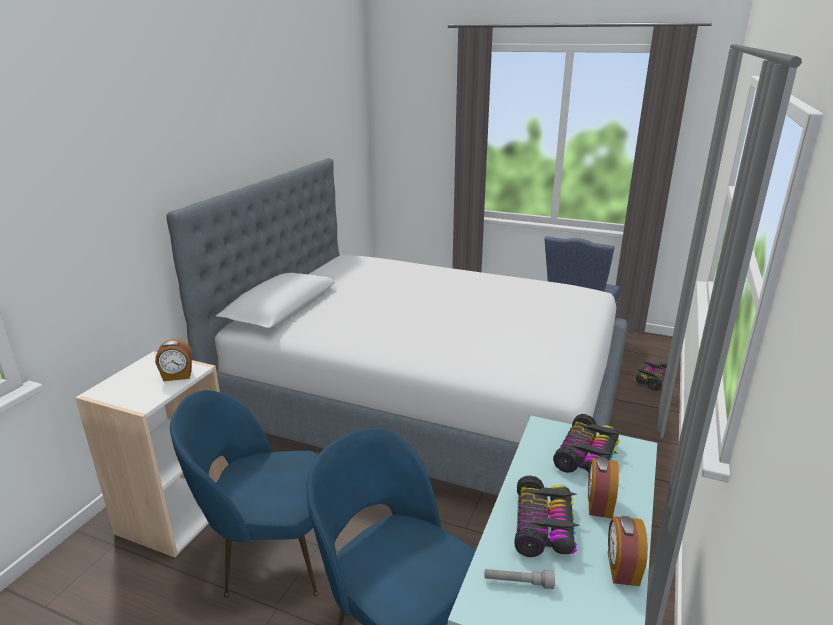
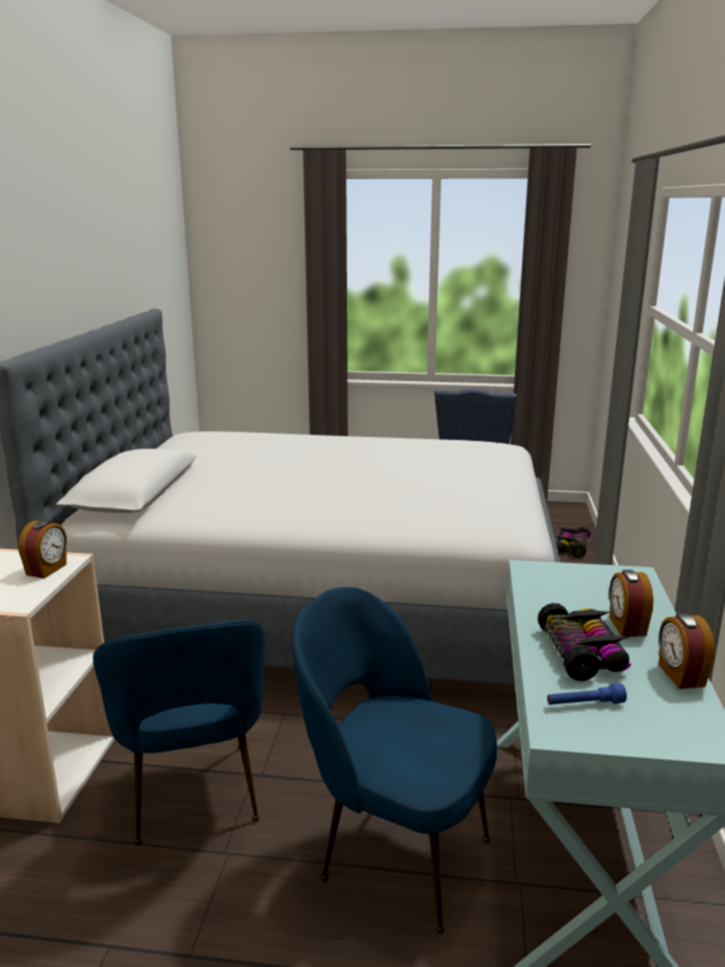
camera: 15 degrees left, 5 degrees down
alarm clock [155,339,192,381] -> alarm clock turned 45 degrees counterclockwise [18,519,67,579]
blue chair [170,390,319,597] -> blue chair turned 90 degrees counterclockwise [93,620,265,845]
grey flashlight [485,569,555,589] -> blue flashlight [547,684,627,705]
toy car [553,414,620,473] -> none

